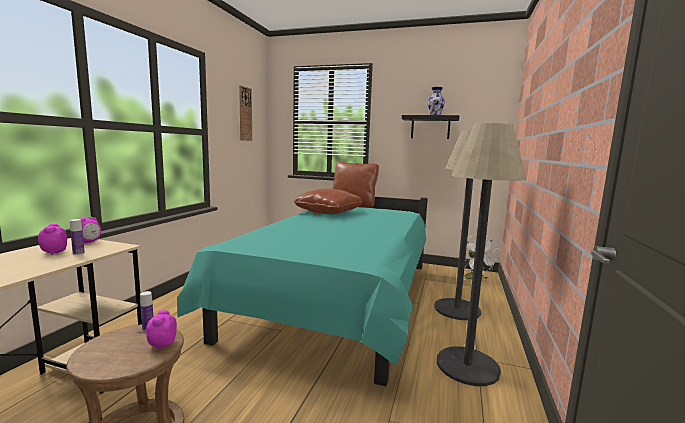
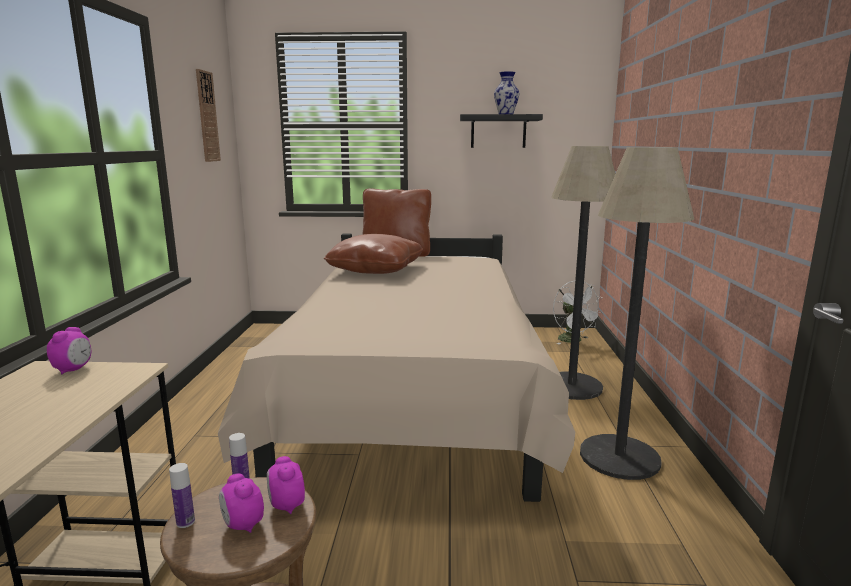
camera: 15 degrees left, 5 degrees up
alarm clock [38,224,67,255] -> alarm clock moved to [219,473,264,533]
bottle [70,219,85,255] -> bottle moved to [169,463,195,528]
turquoise bed [177,197,428,386] -> beige bed [218,234,575,502]

